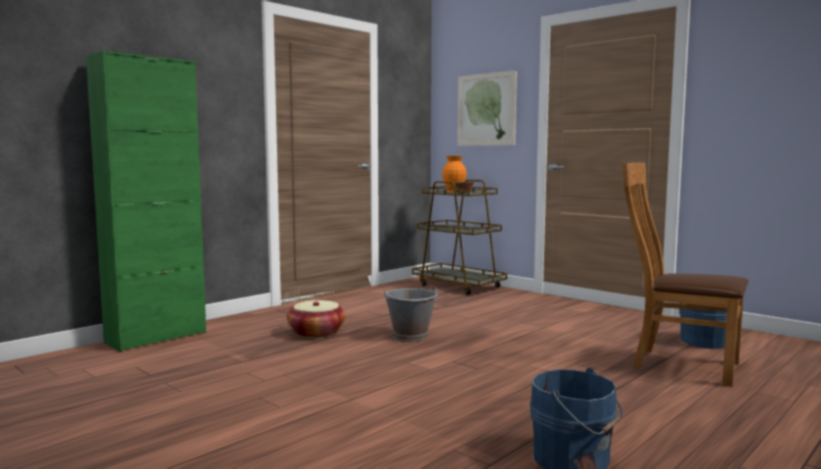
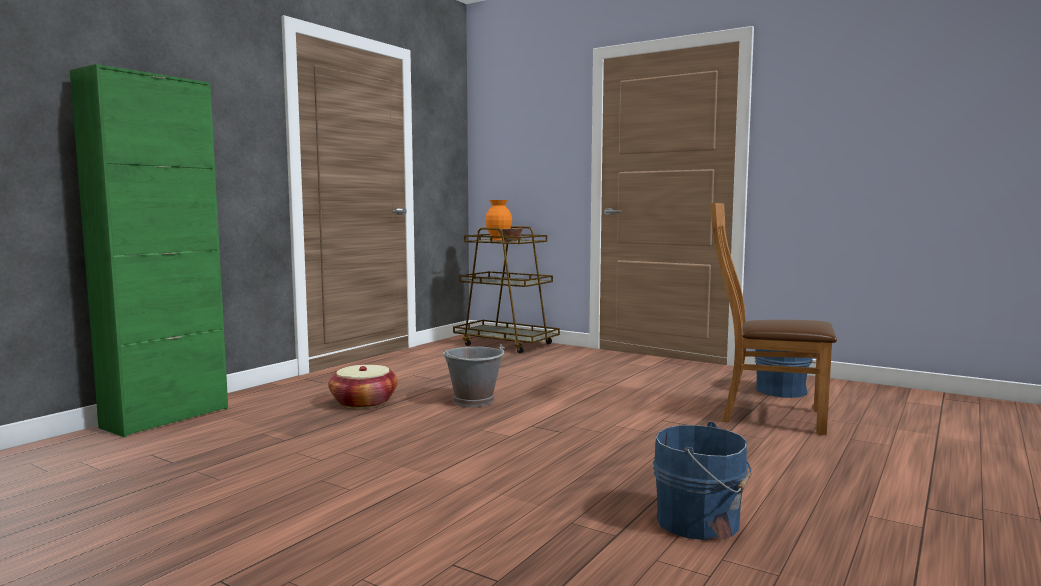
camera: 10 degrees left, 0 degrees up
picture [457,70,517,146] -> none

